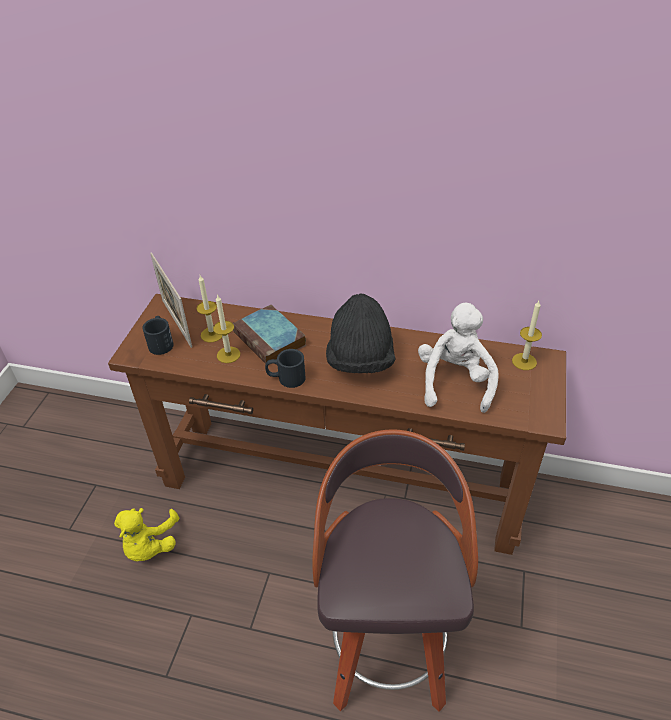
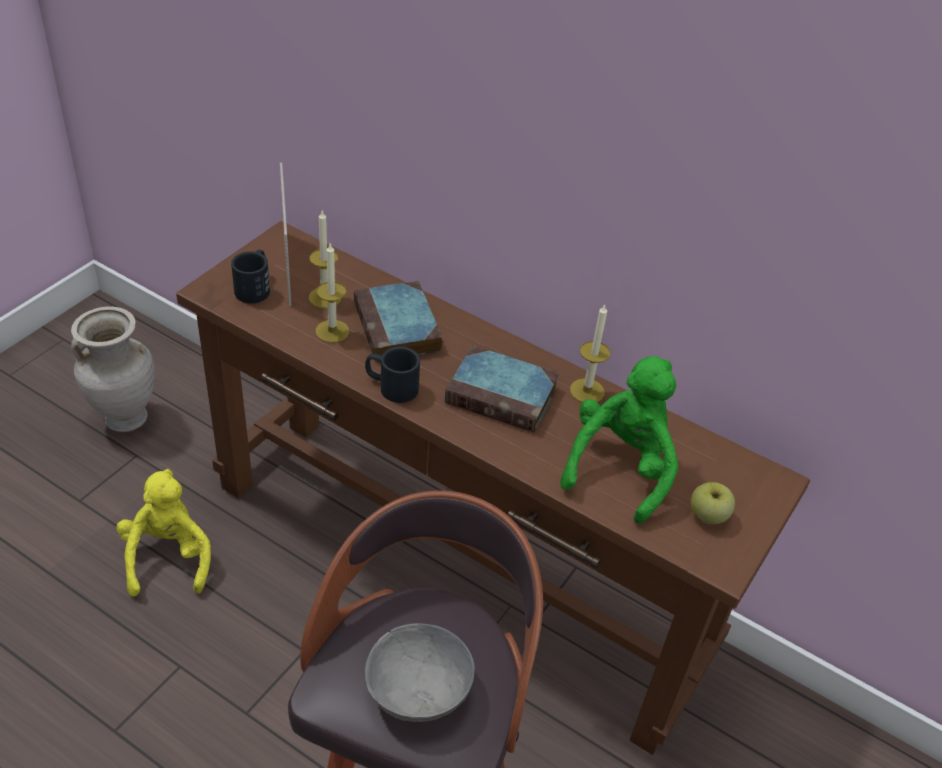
camera: 15 degrees right, 0 degrees up
yellow plush toy [114,508,179,561] -> yellow plush toy turned 150 degrees clockwise [116,469,211,597]
black hat [326,293,395,373] -> book [445,345,560,433]
white plush toy [418,303,499,413] -> green plush toy [560,356,678,524]
candle [512,301,542,370] -> candle moved to [570,304,610,402]
none -> beige vase [71,306,155,432]
none -> grey bowl [364,623,475,722]
none -> apple [691,482,735,524]

